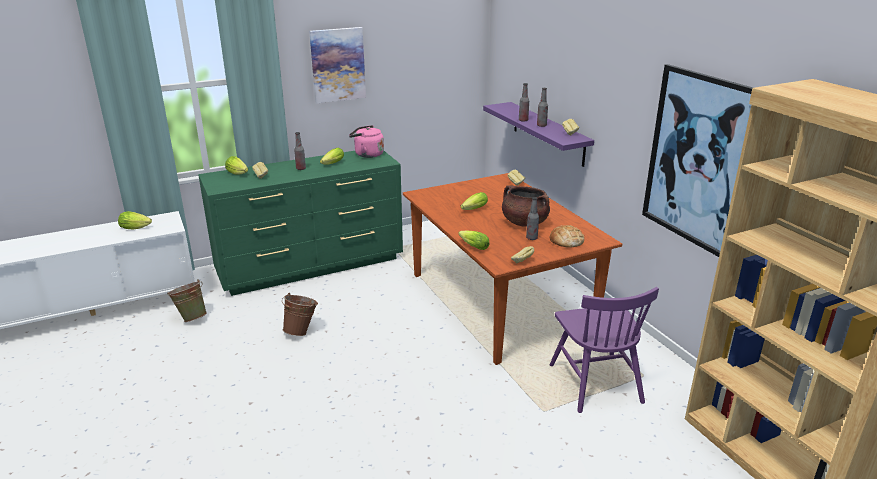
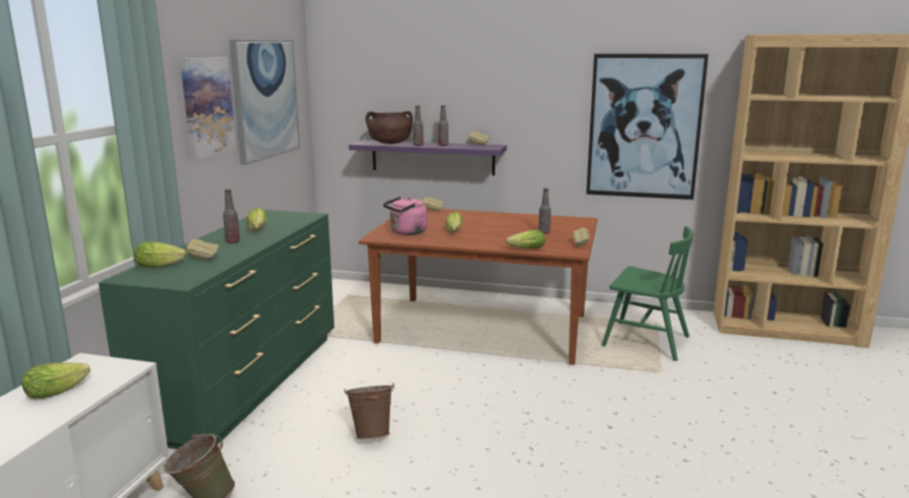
camera: 50 degrees left, 10 degrees down
pink kettle [349,125,384,158] -> pink kettle moved to [383,197,427,235]
brown cooking pot [502,185,550,227] -> brown cooking pot moved to [366,111,413,144]
bread [549,225,584,248] -> none
purple chair [550,287,659,413] -> green chair [601,226,693,361]
none -> picture [229,40,300,165]

